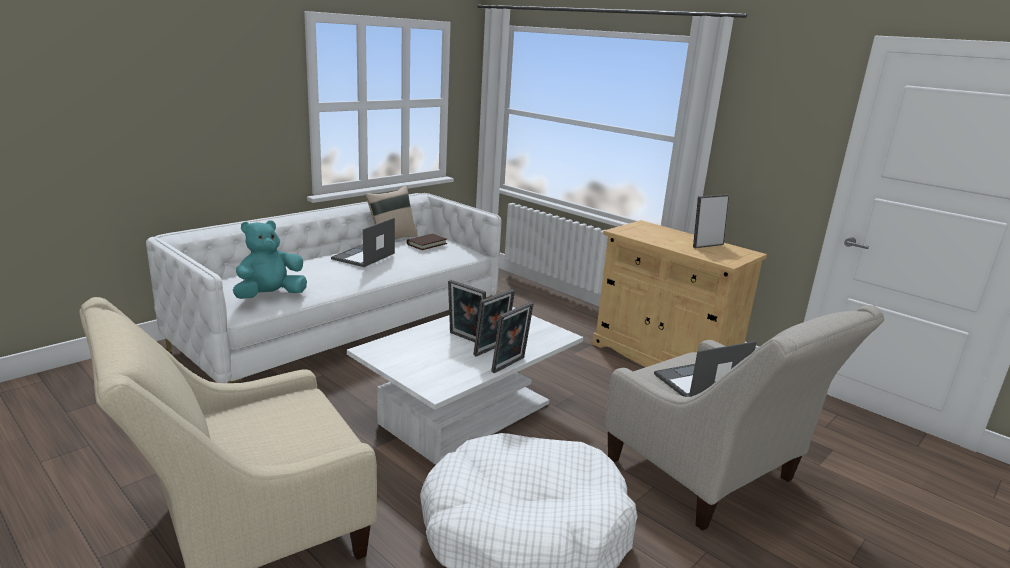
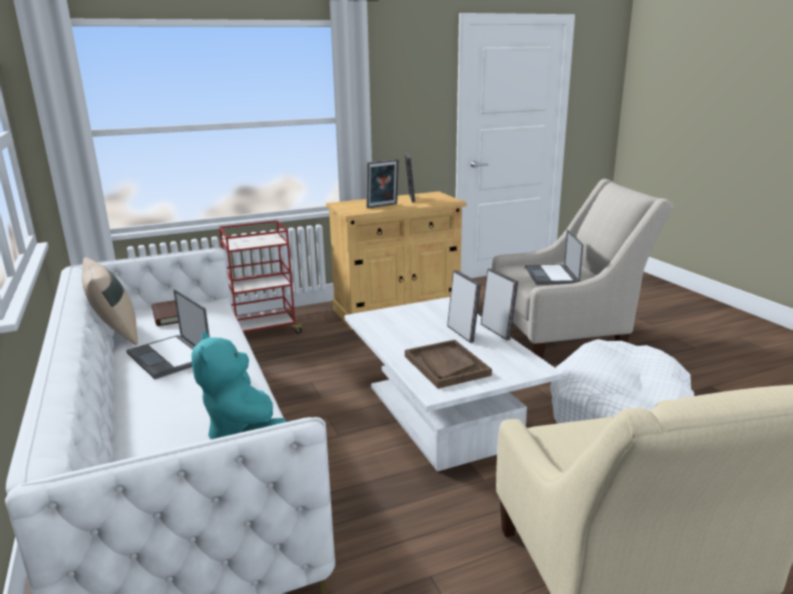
camera: 65 degrees left, 0 degrees up
picture frame [448,280,486,342] -> picture frame moved to [366,159,399,208]
none -> red cart [219,220,305,334]
none -> brown tray [405,340,492,389]

